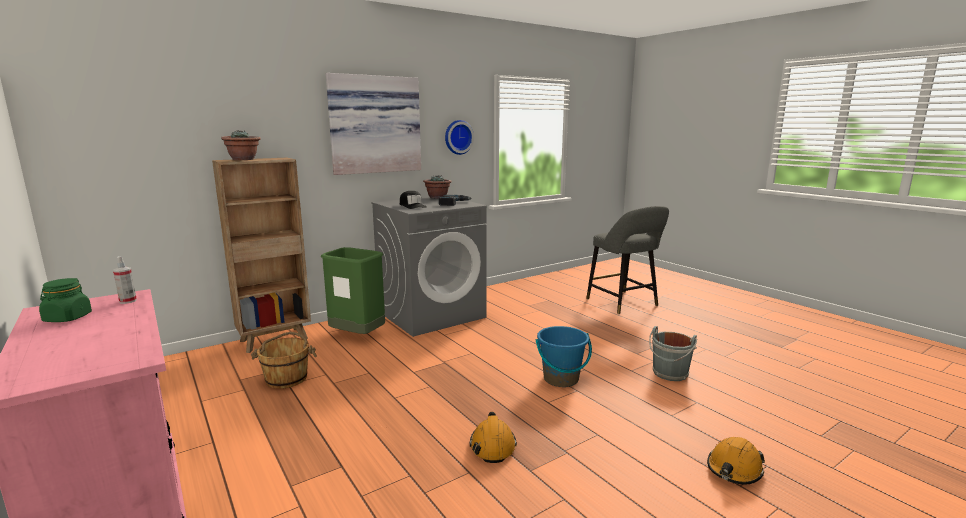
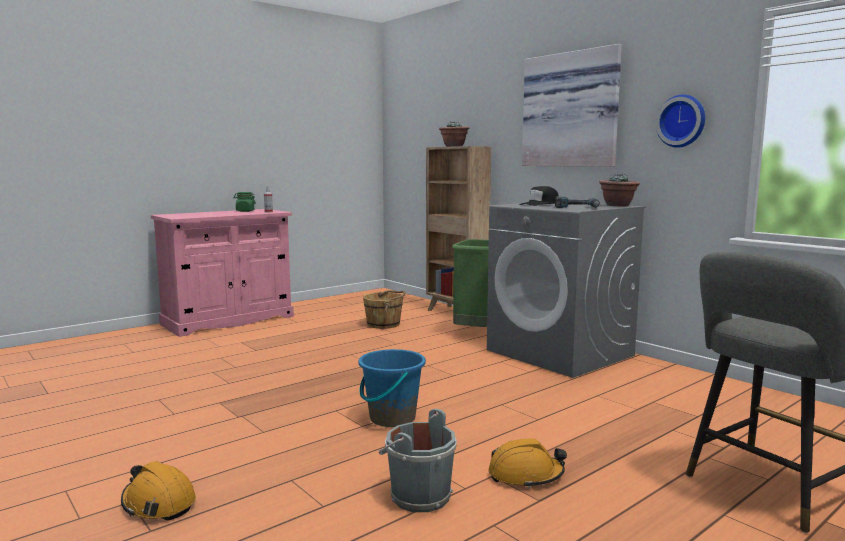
camera: 85 degrees right, 5 degrees down
orange hard hat [469,412,517,463] -> orange hard hat moved to [488,439,567,489]

